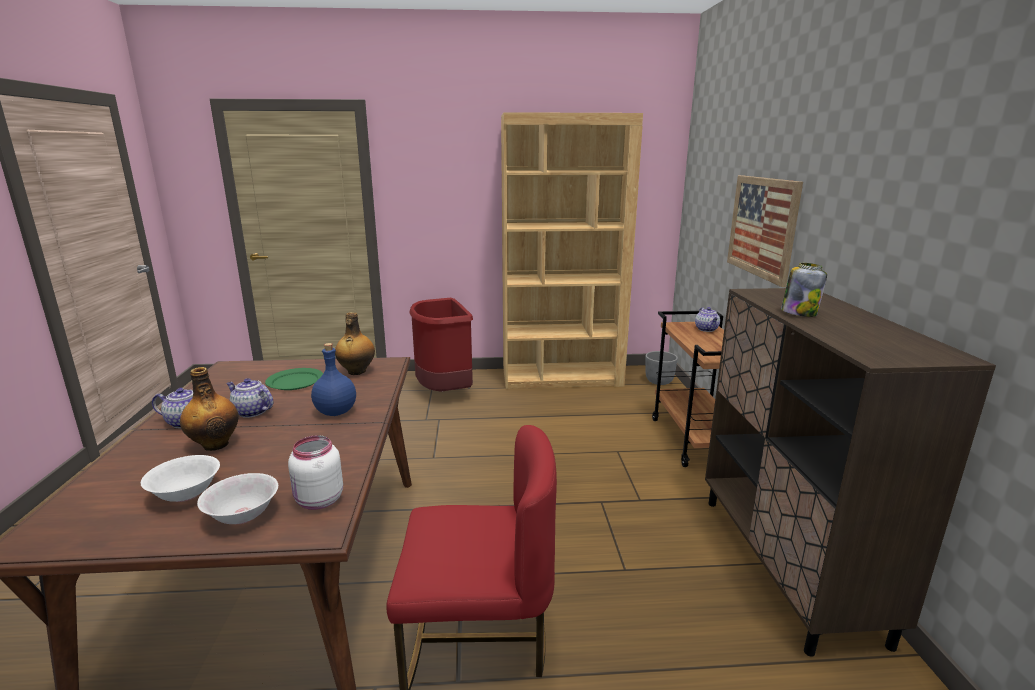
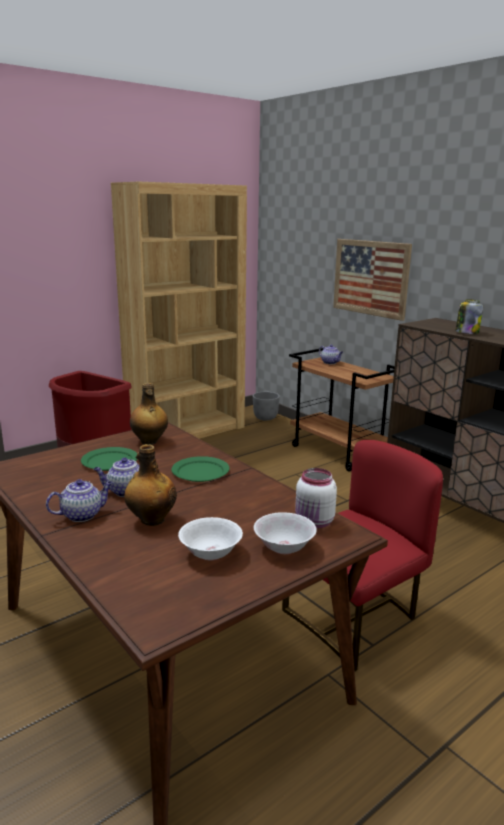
camera: 35 degrees left, 0 degrees up
blue bottle [311,343,356,416] -> green plate [171,456,230,482]

